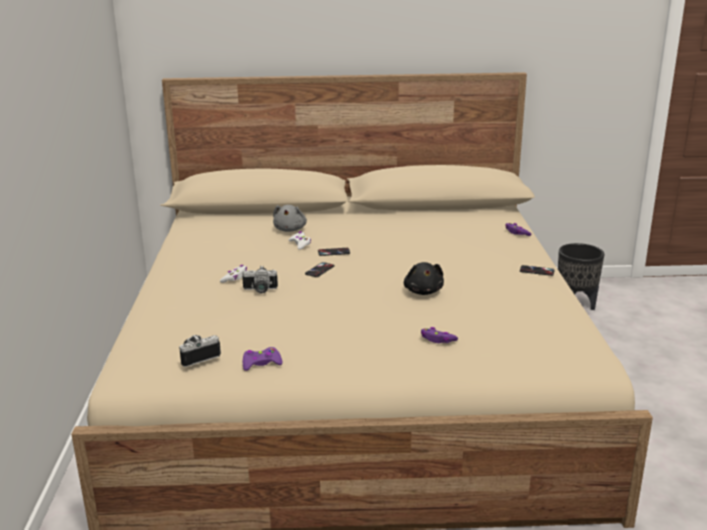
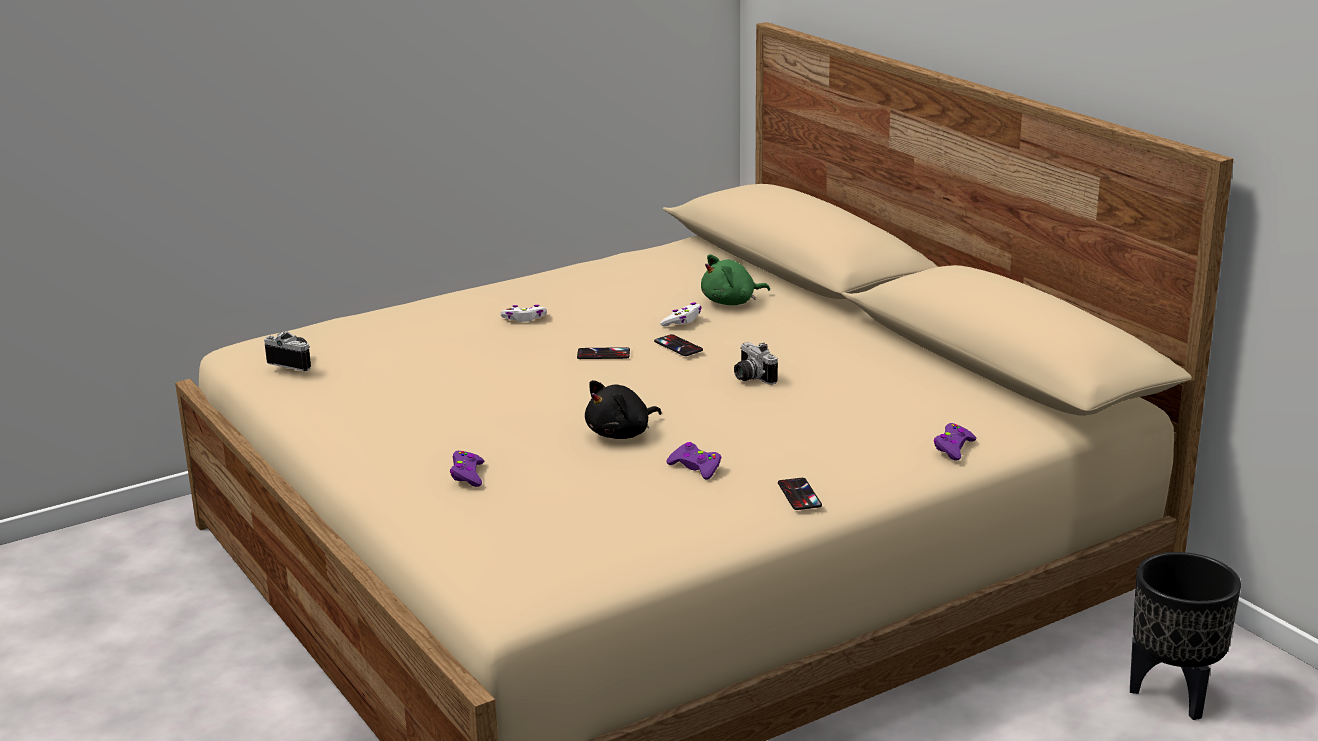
camera: 60 degrees right, 0 degrees up
camera [242,266,278,293] -> camera moved to [734,342,778,385]
purple game controller [243,347,282,371] -> purple game controller moved to [666,442,722,480]
grey plush toy [273,205,307,232] -> green plush toy [701,254,770,305]

